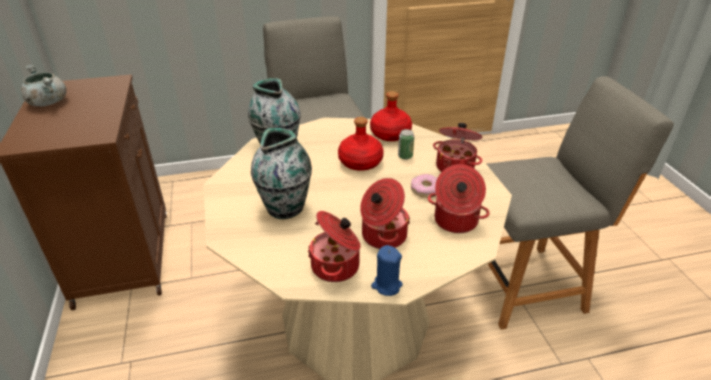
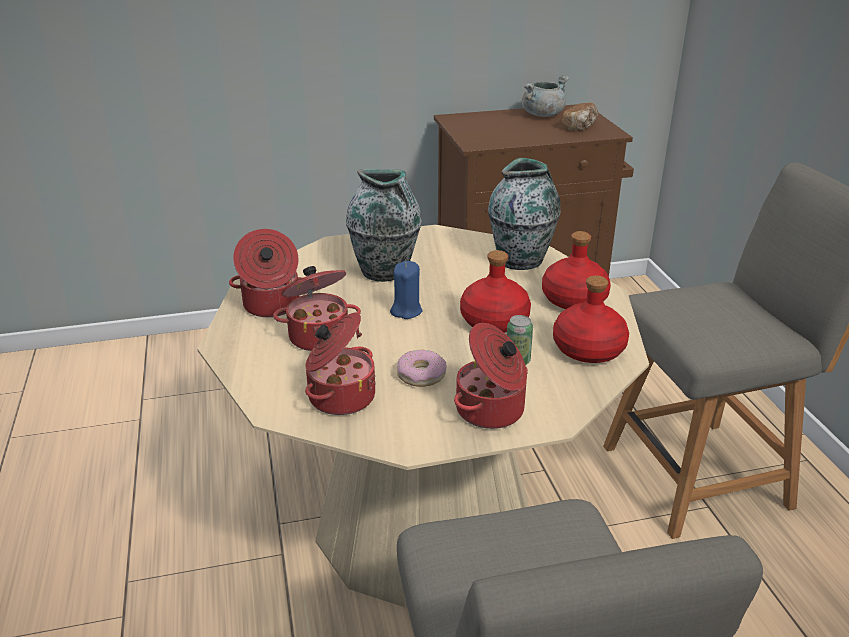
camera: 90 degrees right, 5 degrees down
blue candle [371,245,403,296] -> blue candle moved to [390,261,423,319]
none -> red bottle [542,231,611,309]
none -> bread [562,103,598,131]

